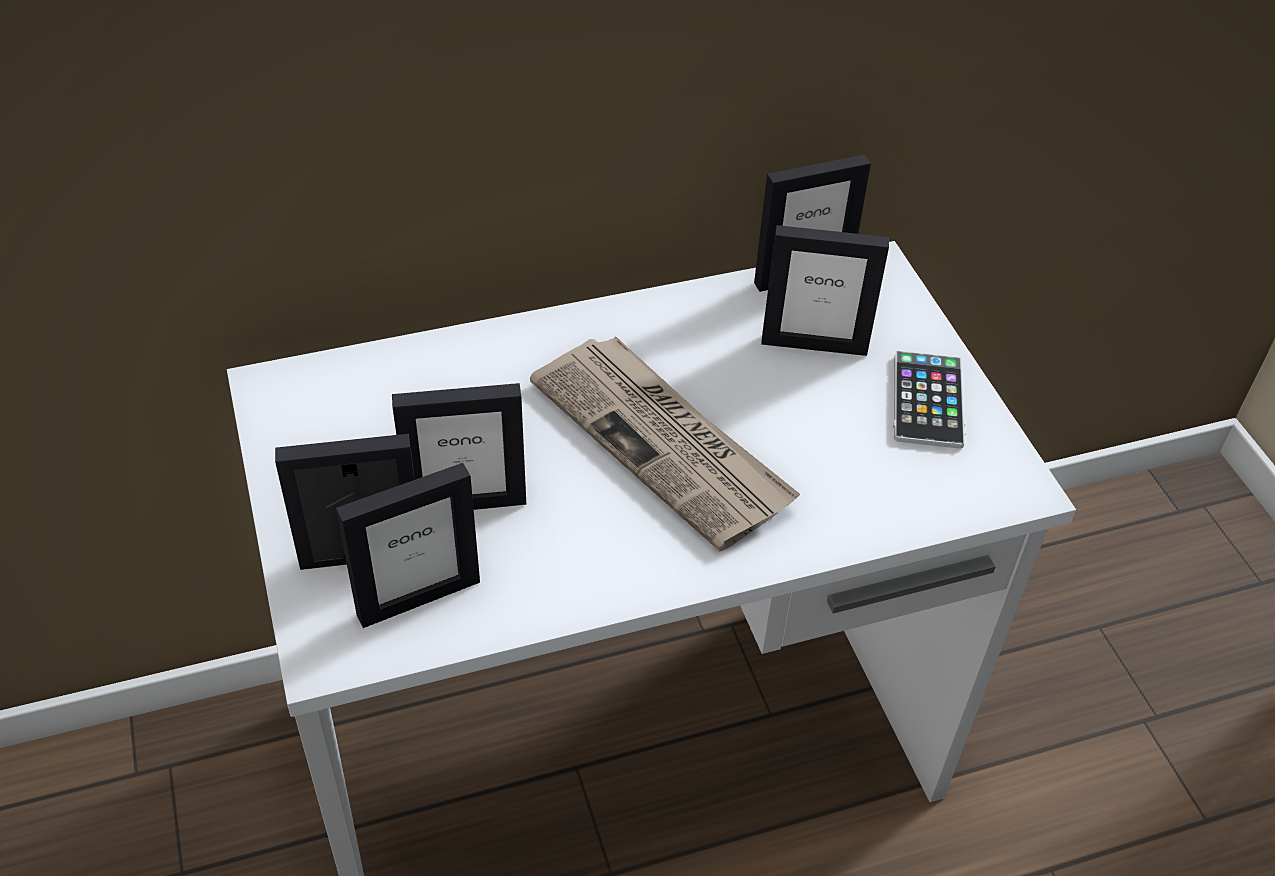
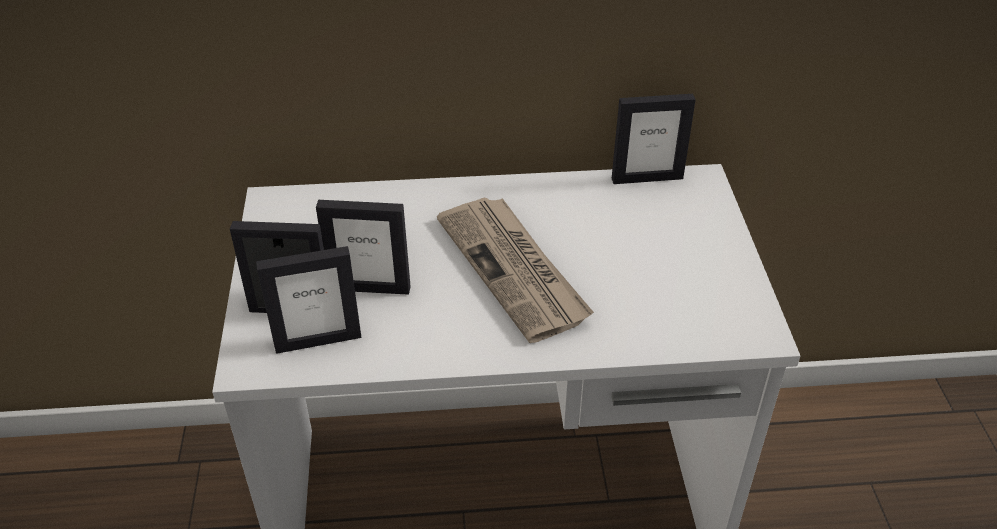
camera: 15 degrees right, 5 degrees down
picture frame [761,225,889,356] -> none
phone [893,350,966,449] -> none

